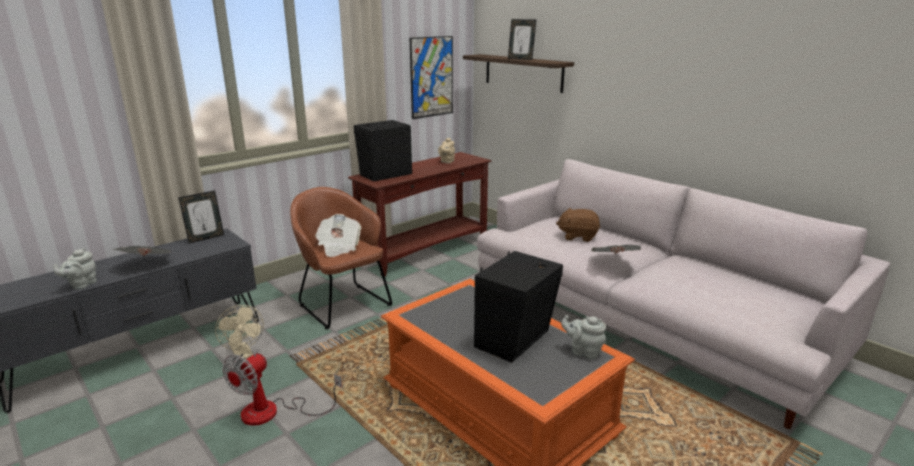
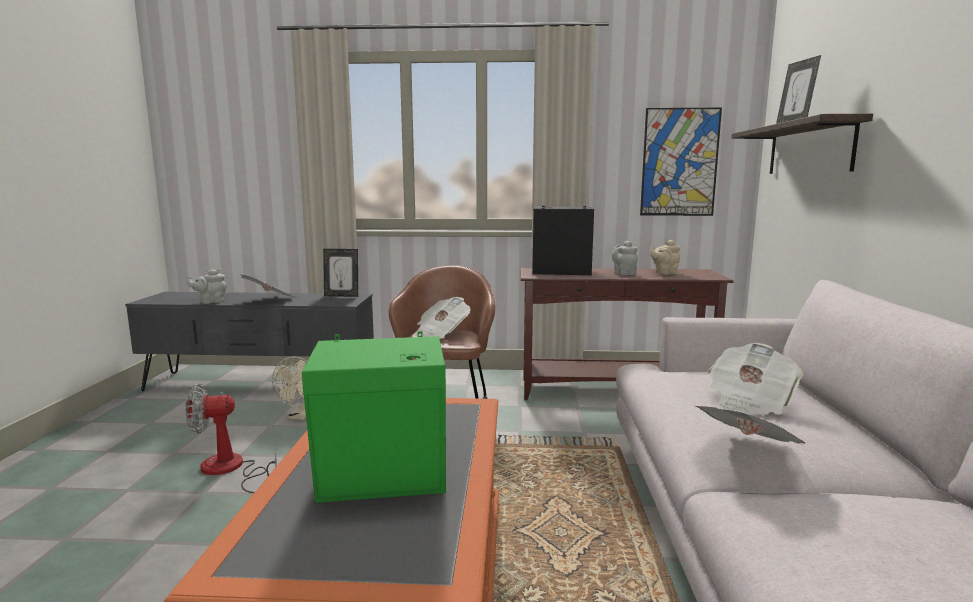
camera: 45 degrees right, 10 degrees down
black speaker [474,251,563,363] -> green speaker [302,331,446,503]
brown plush toy [556,208,600,242] -> newspaper [709,343,803,415]
grey teapot [561,315,606,360] -> grey teapot moved to [612,241,638,275]

